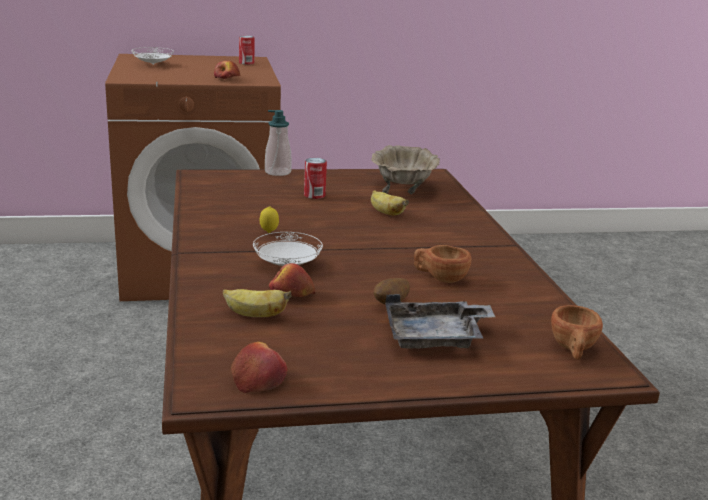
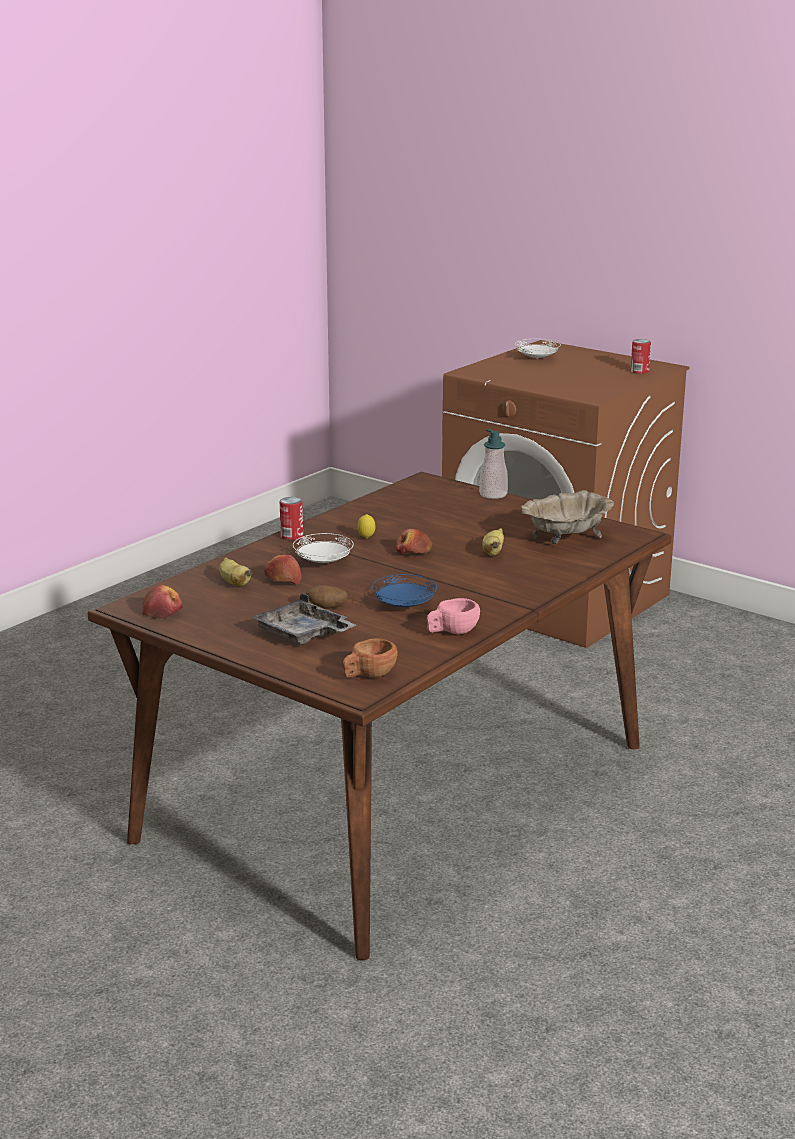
camera: 50 degrees right, 0 degrees up
apple [214,61,240,79] -> apple moved to [396,529,432,554]
can [304,158,327,199] -> can moved to [280,497,303,540]
brown cup [414,245,471,283] -> blue plate [372,574,437,607]
none -> pink cup [427,598,480,634]

